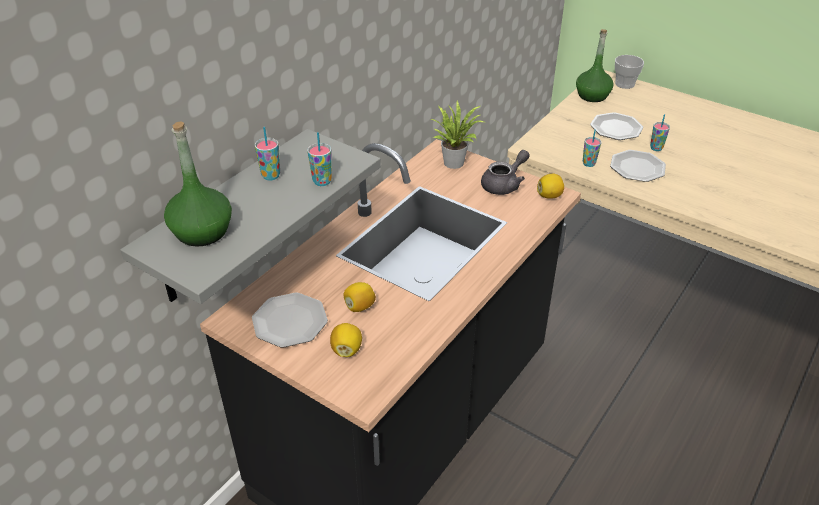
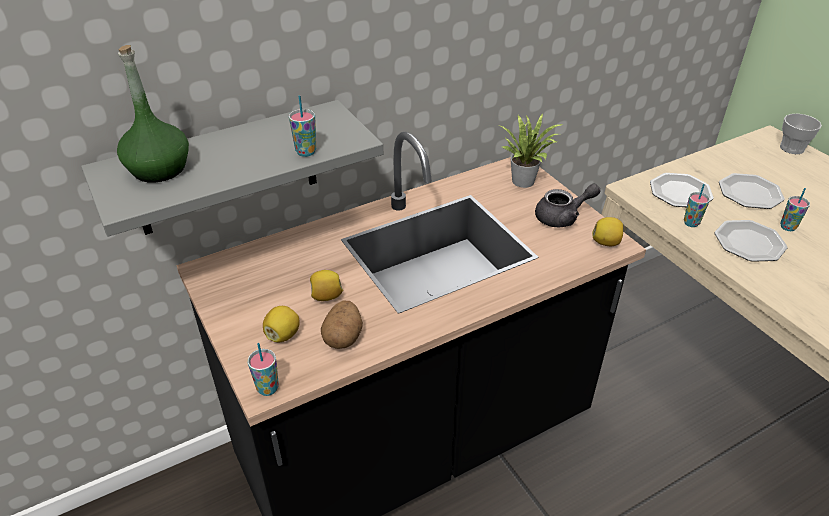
camera: 25 degrees right, 0 degrees up
plate [252,292,328,348] -> plate moved to [650,173,714,207]
cup [255,127,280,180] -> cup moved to [248,343,279,396]
green bottle [576,29,614,102] -> none
none -> potato [321,301,363,349]

